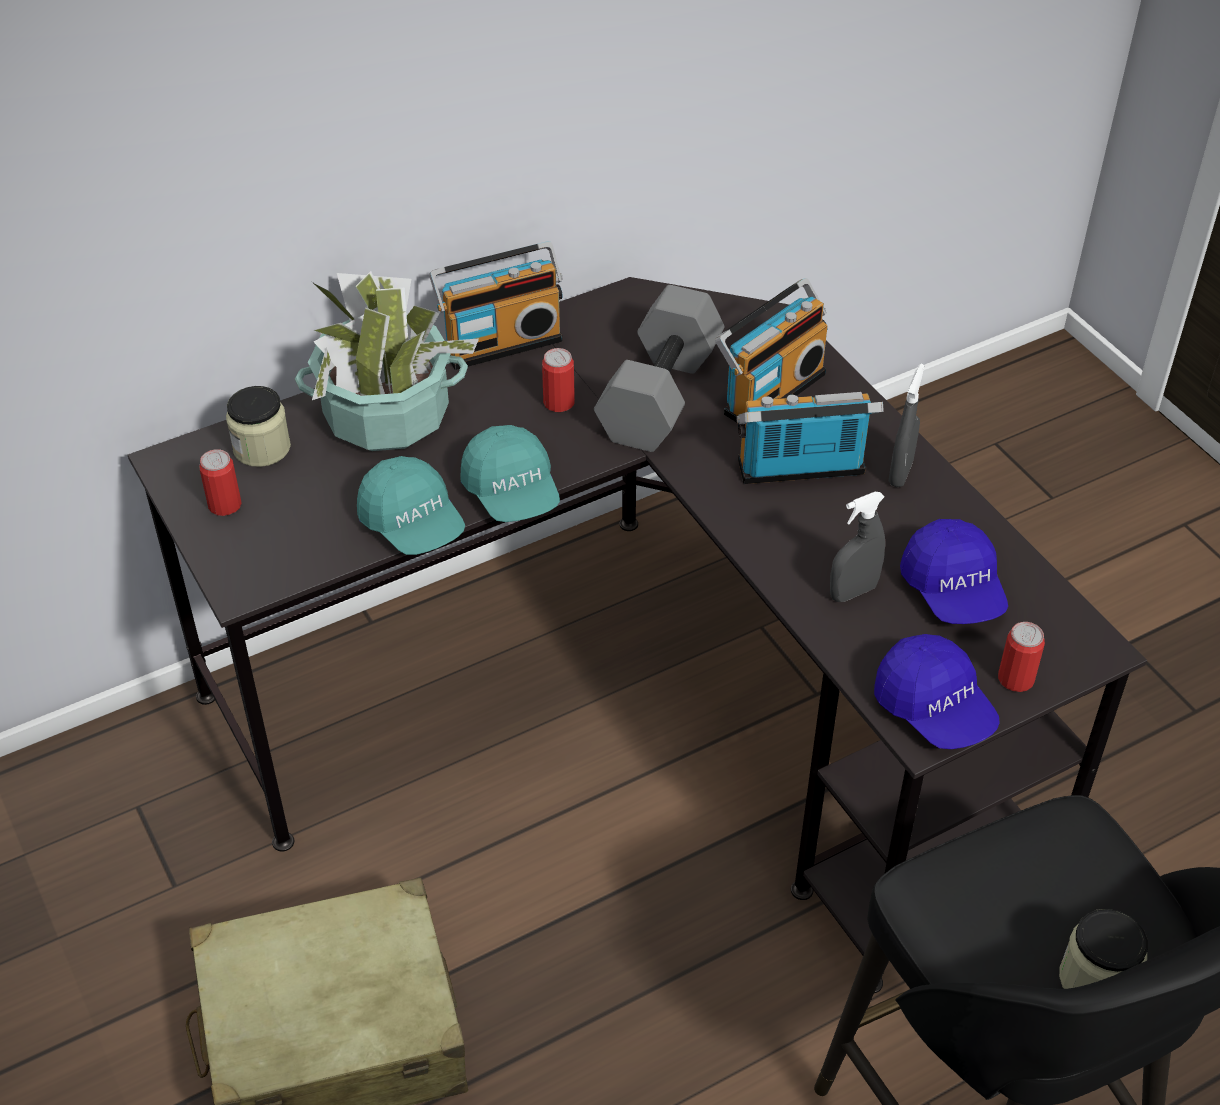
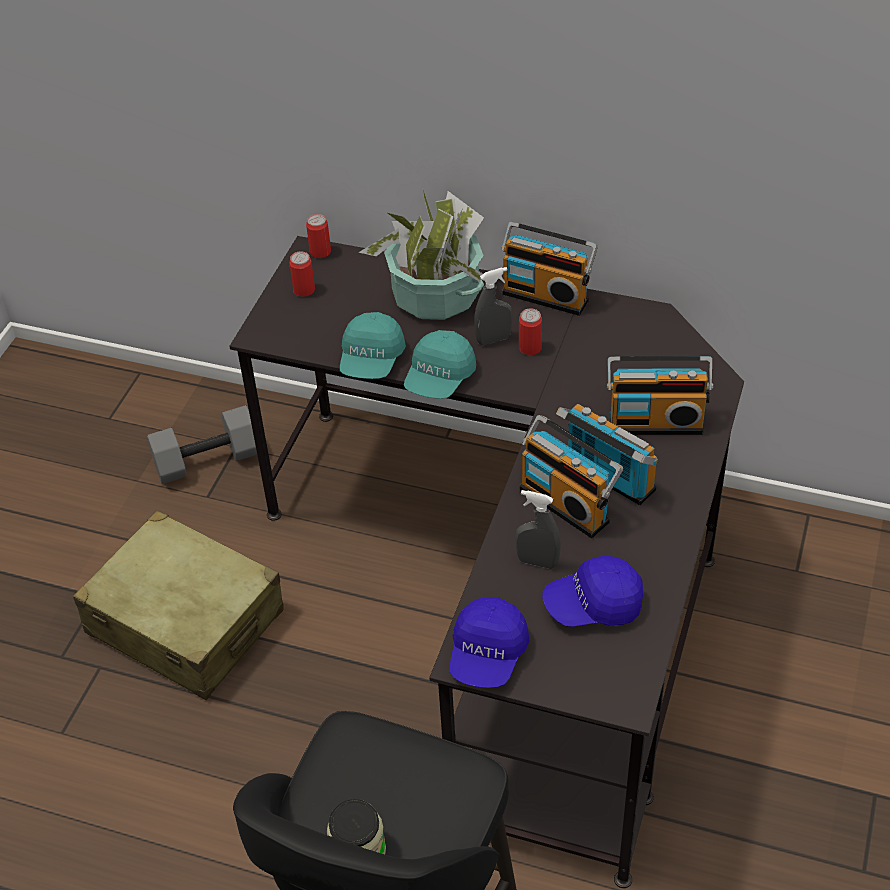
camera: 50 degrees right, 0 degrees up
jar [226,386,291,467] -> none
grey dumbbell [594,285,724,452] -> grey dumbbell moved to [147,405,257,484]
grey spray bottle [889,364,924,487] -> grey spray bottle moved to [474,267,512,345]
blue cap [900,519,1008,624] -> blue cap turned 45 degrees clockwise [542,556,643,627]
can [998,622,1045,692] -> can moved to [306,214,331,258]
none -> radio [519,415,623,538]

